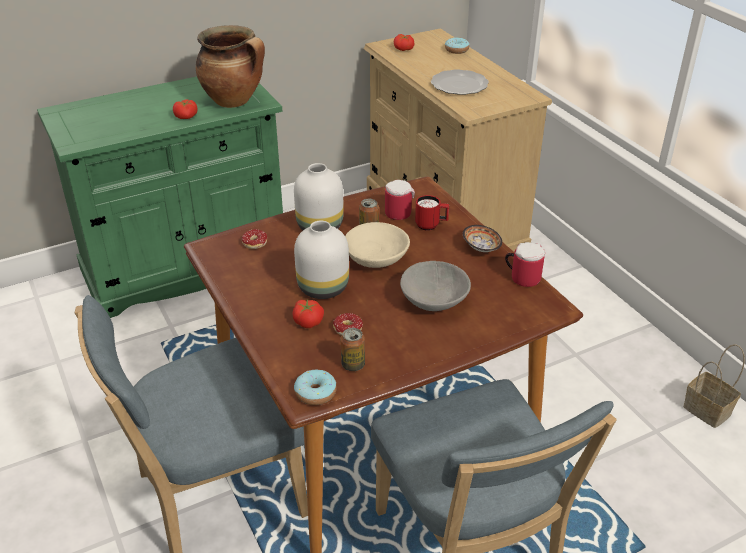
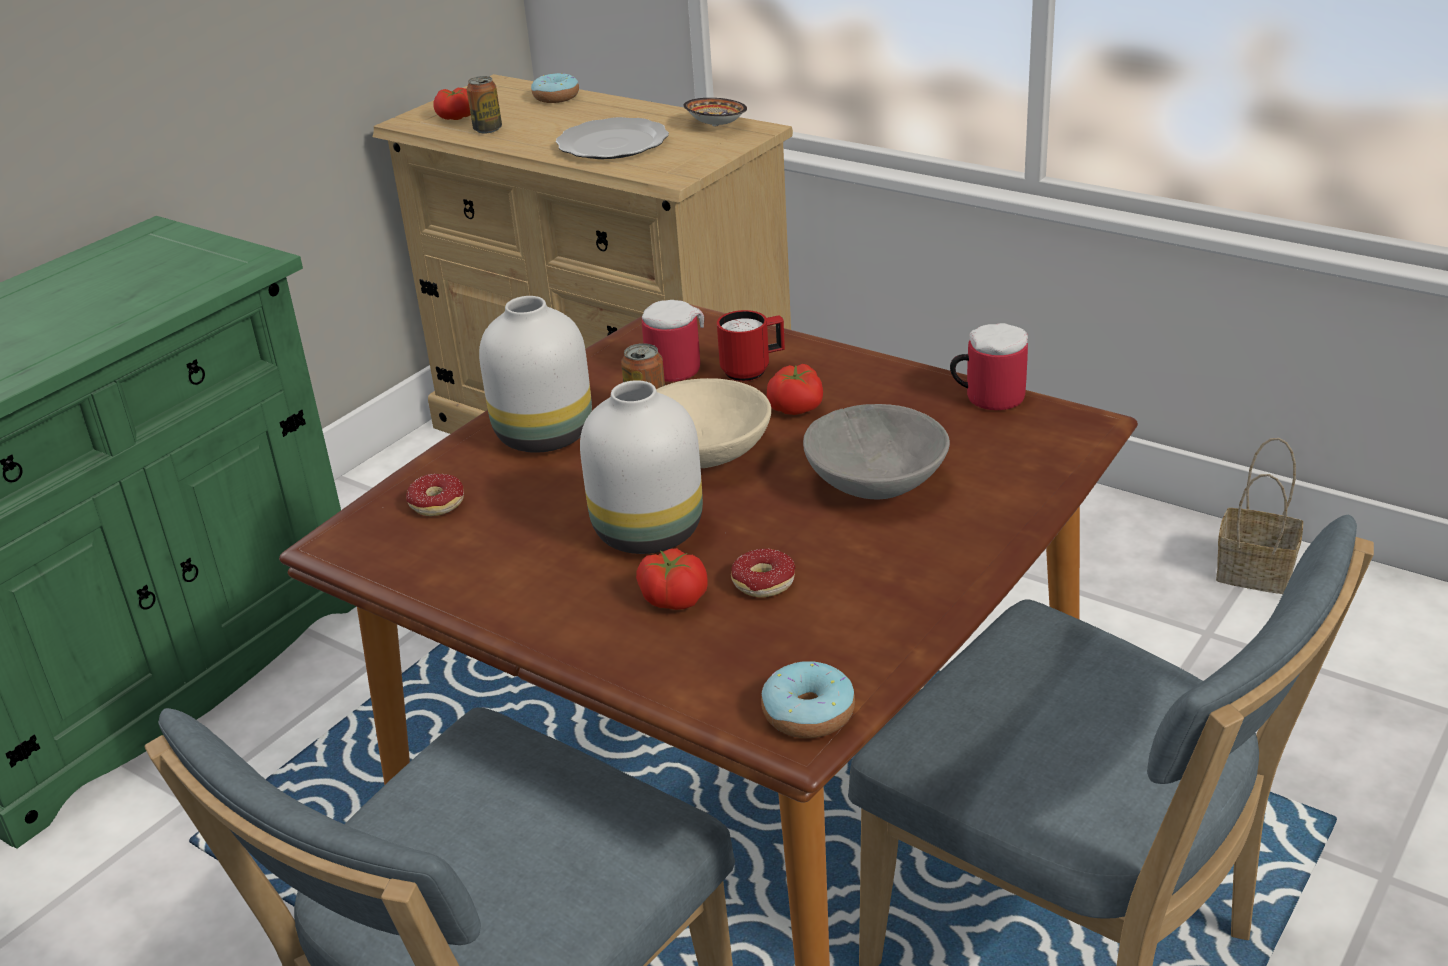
camera: 25 degrees left, 5 degrees down
tomato [173,99,197,119] -> tomato moved to [767,364,823,415]
cooking pot [196,25,265,108] -> none
can [340,328,365,371] -> can moved to [467,76,502,133]
bowl [463,225,502,252] -> bowl moved to [683,98,747,126]

